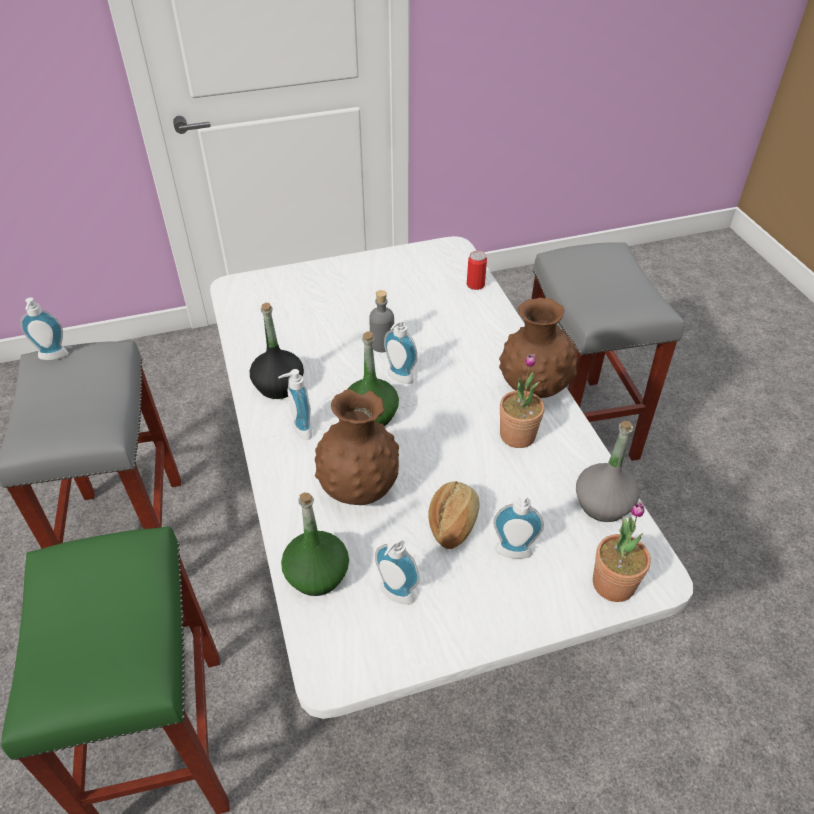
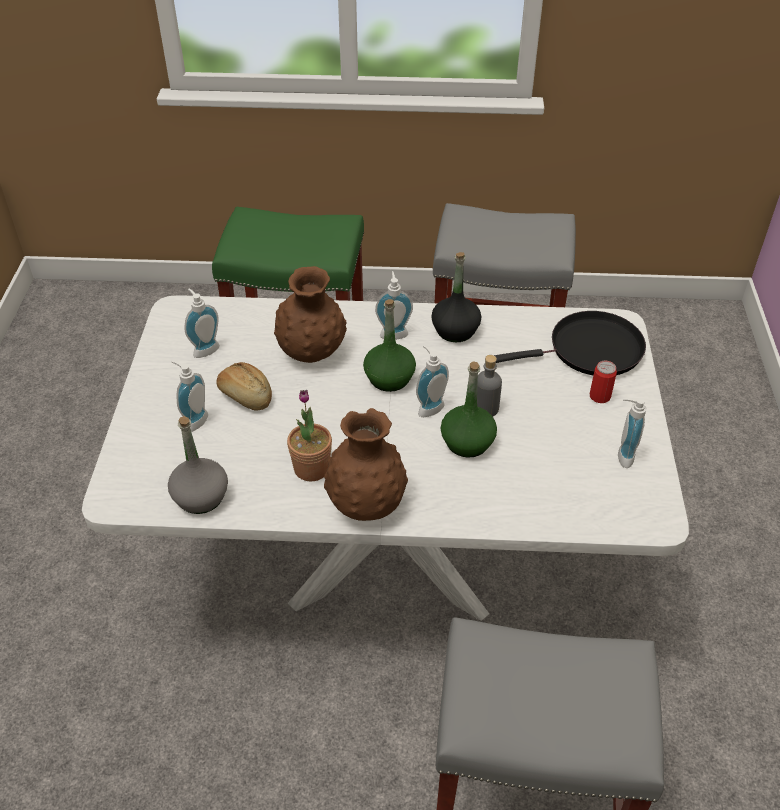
camera: 110 degrees right, 0 degrees up
soap dispenser [20,297,69,360] -> soap dispenser moved to [618,398,647,468]
green bottle [281,493,349,596] -> green bottle moved to [441,361,497,458]
can [467,251,487,290] -> can moved to [590,361,617,403]
potted plant [593,502,651,602] -> none
none -> black frying pan [494,311,646,375]

